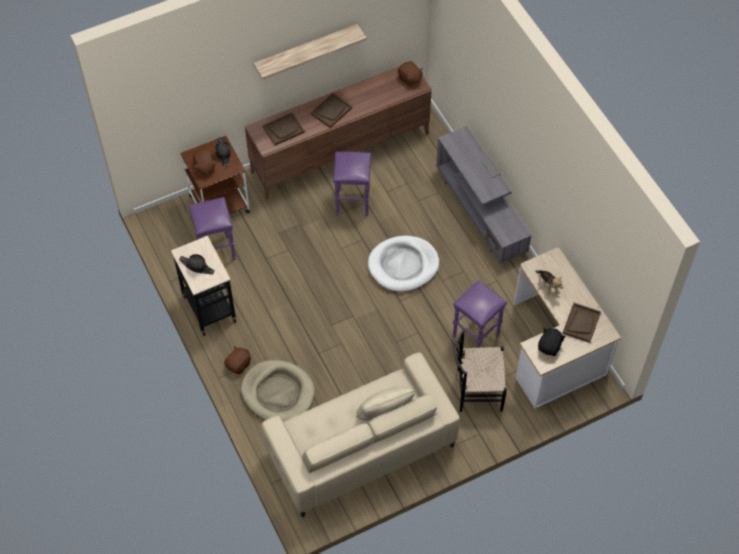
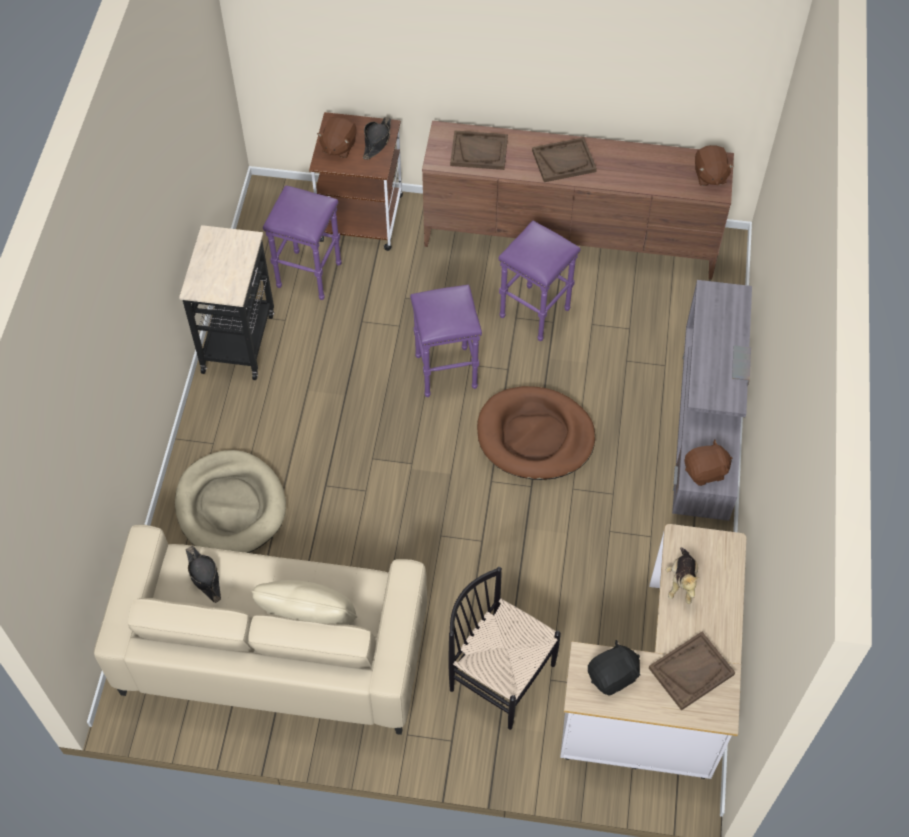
camera: 35 degrees right, 0 degrees up
black hat [179,254,215,274] -> black hat moved to [186,546,221,603]
brown plush toy [224,346,251,374] -> brown plush toy moved to [684,439,732,486]
shelf [253,24,367,80] -> none
white dog bed [368,236,439,292] -> brown dog bed [477,386,595,480]
purple stool [452,280,507,348] -> purple stool moved to [410,285,482,397]

